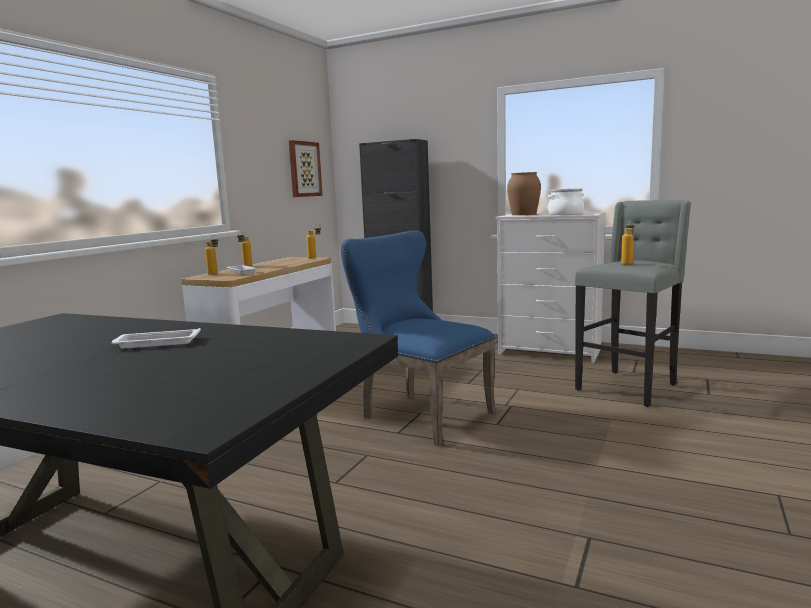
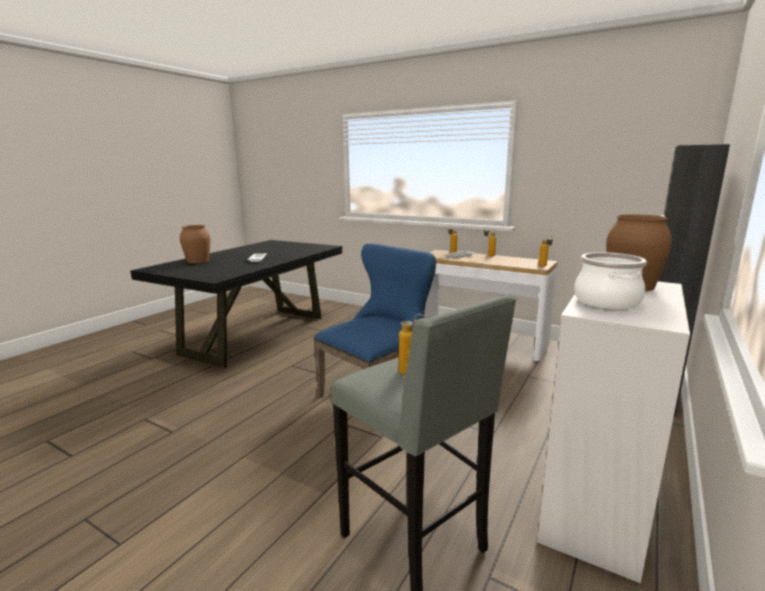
camera: 95 degrees right, 5 degrees up
picture [289,140,323,197] -> none
none -> brown vase [180,225,211,263]

